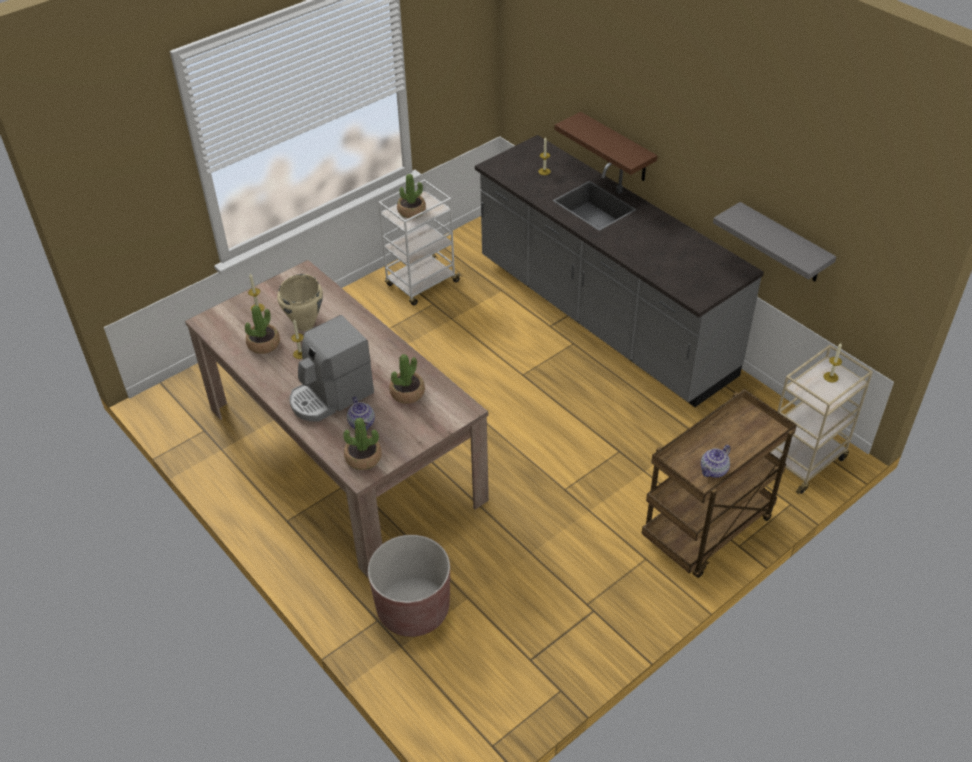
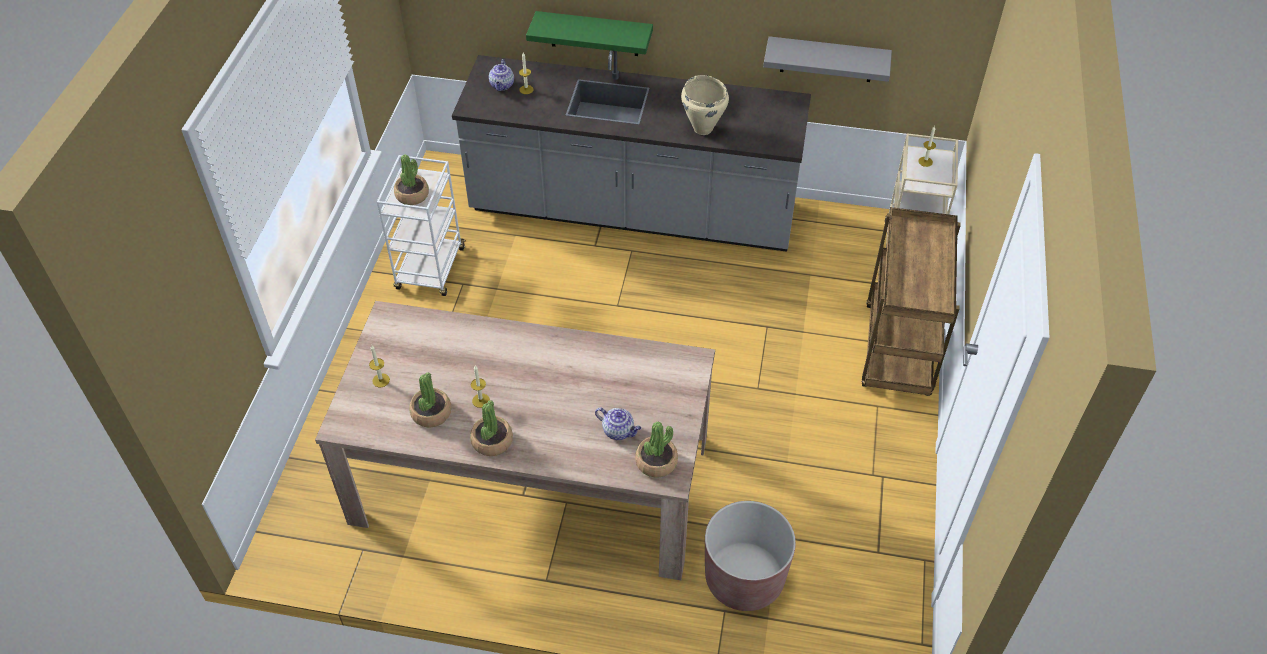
camera: 40 degrees left, 5 degrees up
beige cooking pot [277,274,323,331] -> beige cooking pot moved to [681,75,729,135]
coffee machine [289,315,374,421] -> none
potted plant [389,354,425,404] -> potted plant moved to [470,400,513,456]
brown shelf [554,112,658,181] -> green shelf [526,11,653,56]
teapot [701,445,731,478] -> teapot moved to [489,59,514,91]

